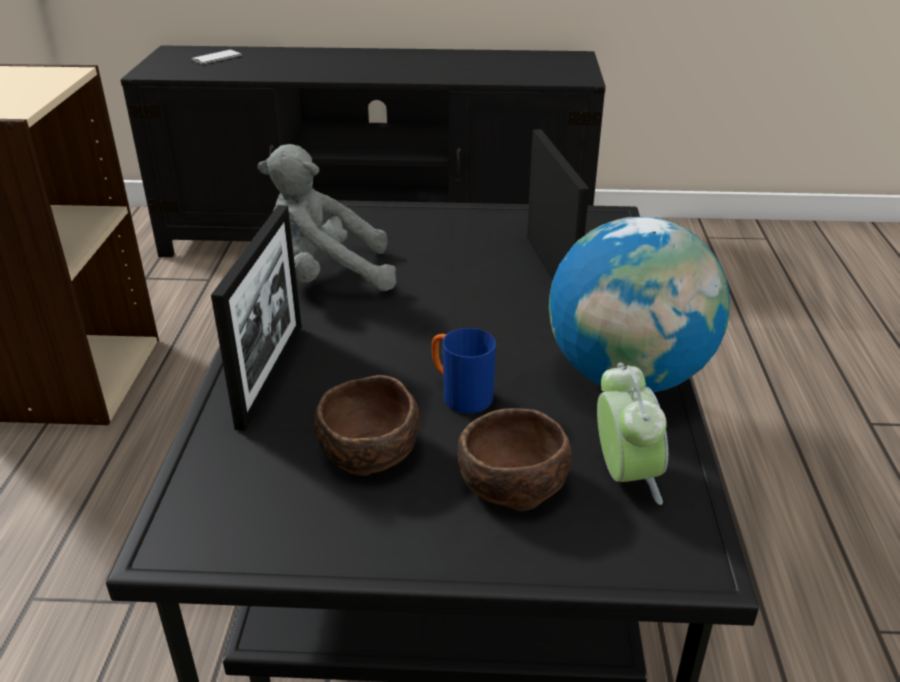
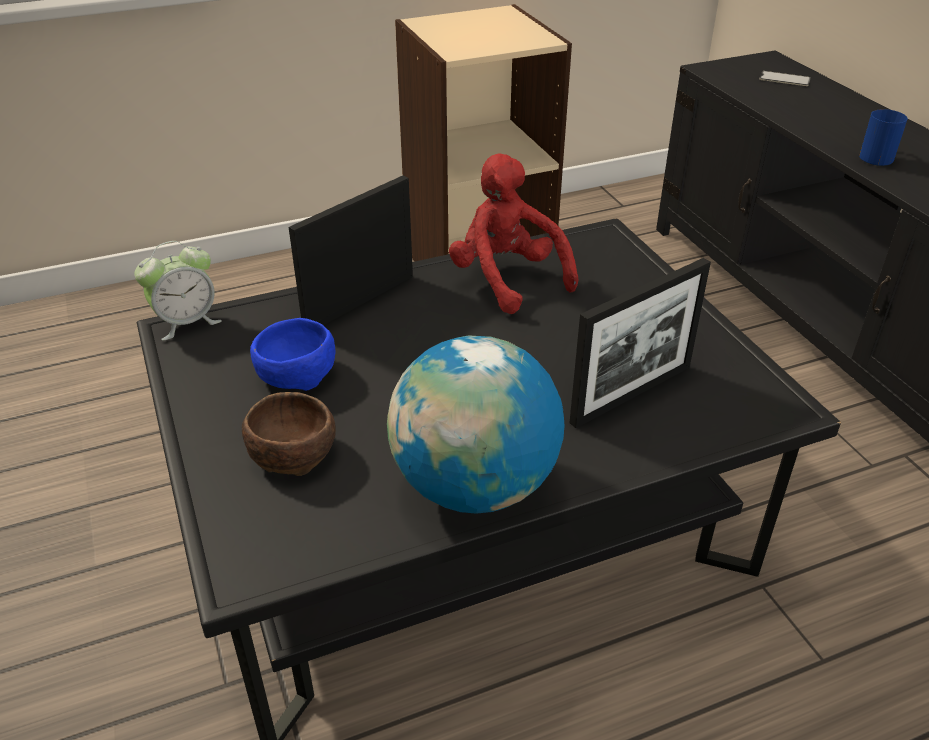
camera: 65 degrees right, 5 degrees up
picture frame [211,205,302,431] -> picture frame turned 150 degrees clockwise [289,175,413,325]
grey plush toy [257,144,396,291] -> red plush toy [449,153,578,314]
brown bowl [314,375,420,476] -> blue bowl [250,318,336,391]
blue mug [432,328,496,413] -> blue mug moved to [859,109,908,166]
alarm clock [597,363,668,505] -> alarm clock moved to [134,241,222,341]

